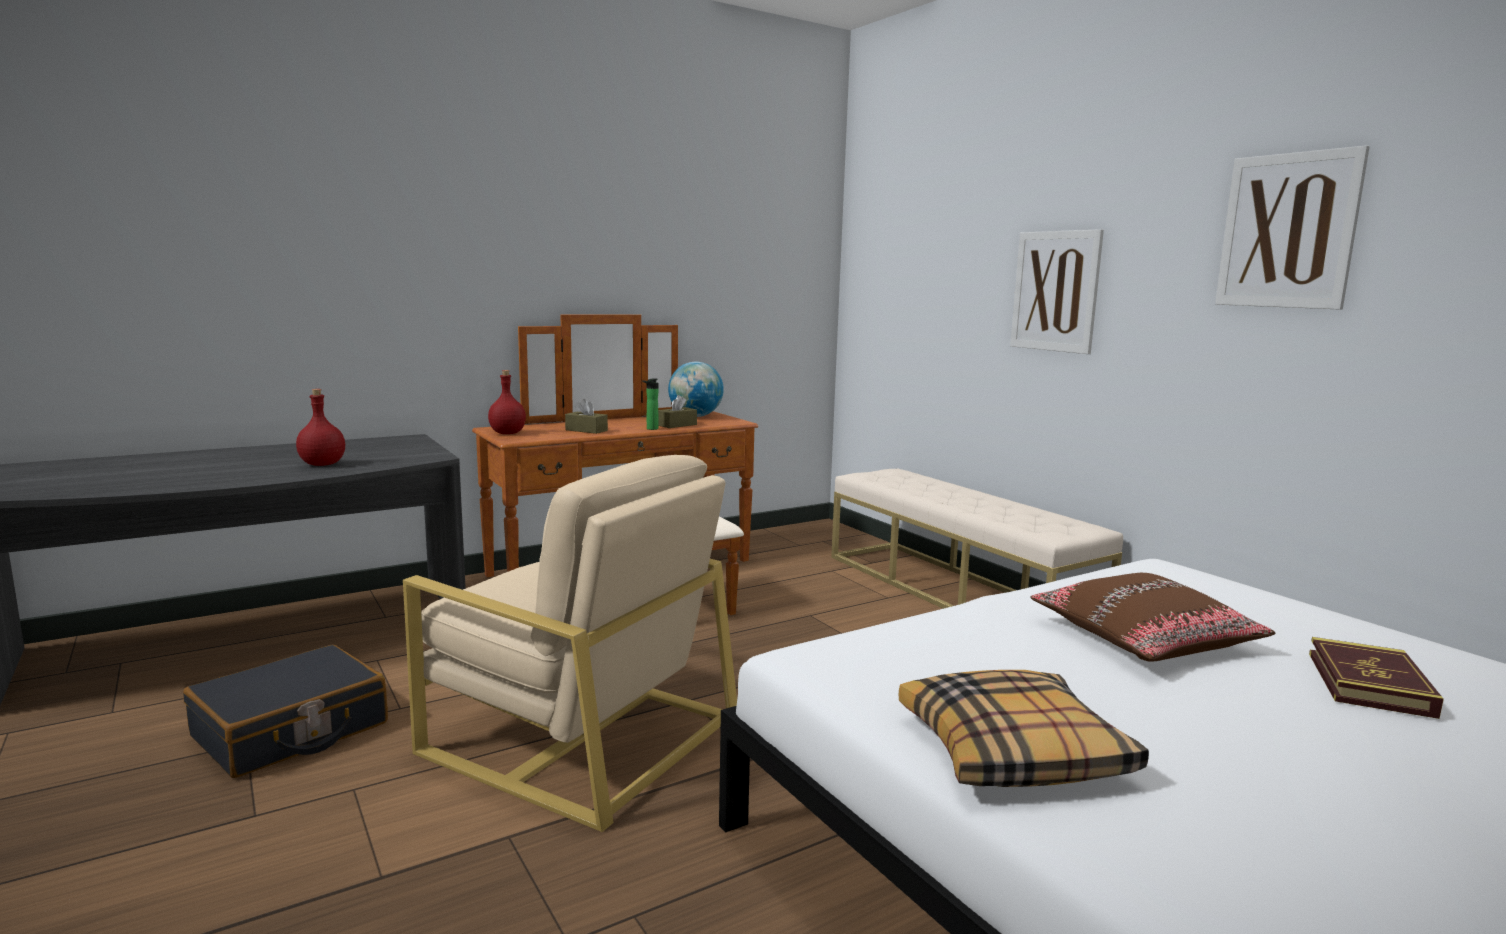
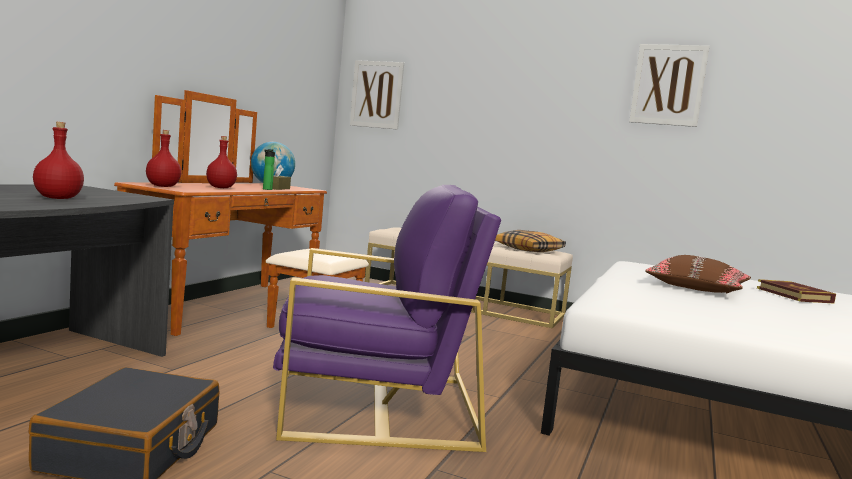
camera: 35 degrees left, 5 degrees down
beige armchair [403,455,737,832] -> purple armchair [273,185,501,452]
brown tissue box [565,399,608,434] -> red bottle [206,136,237,188]
pillow [899,670,1149,787] -> pillow moved to [495,230,566,252]
picture [1010,229,1104,354] -> picture moved to [350,60,404,130]

